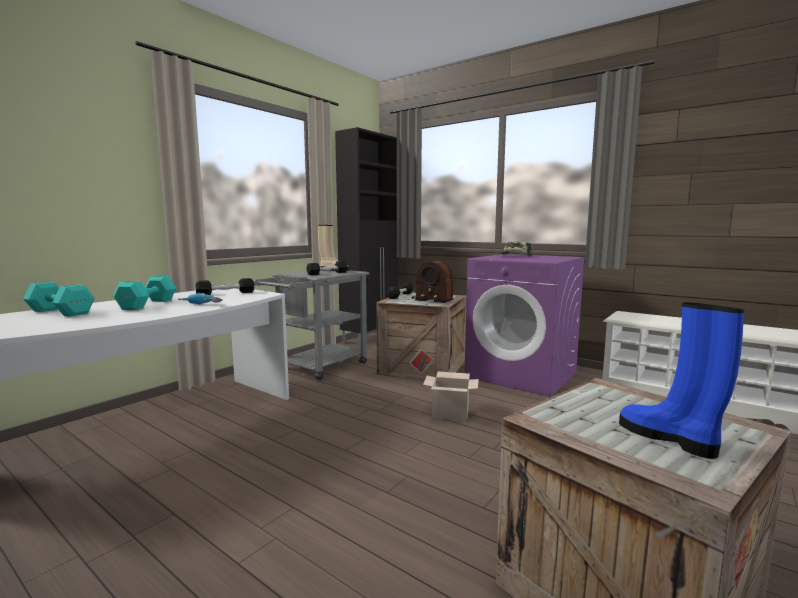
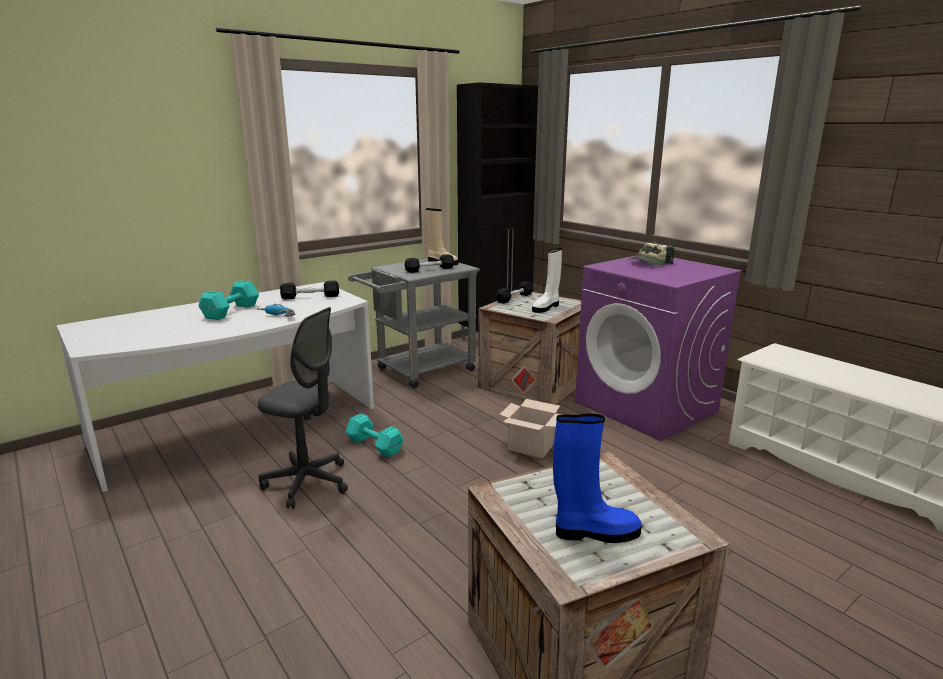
camera: 15 degrees right, 10 degrees up
turquoise dumbbell [23,282,95,317] -> turquoise dumbbell moved to [346,413,404,458]
radio [412,261,453,303] -> white boot [532,248,562,313]
blue boot [619,302,745,459] -> blue boot turned 105 degrees clockwise [553,413,642,543]
none -> grey office chair [258,307,348,509]

